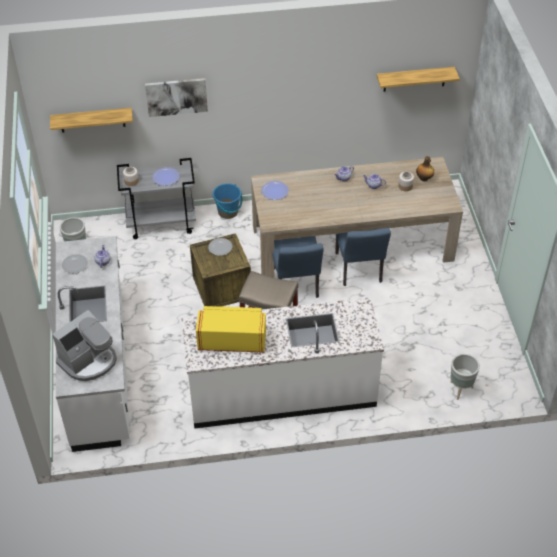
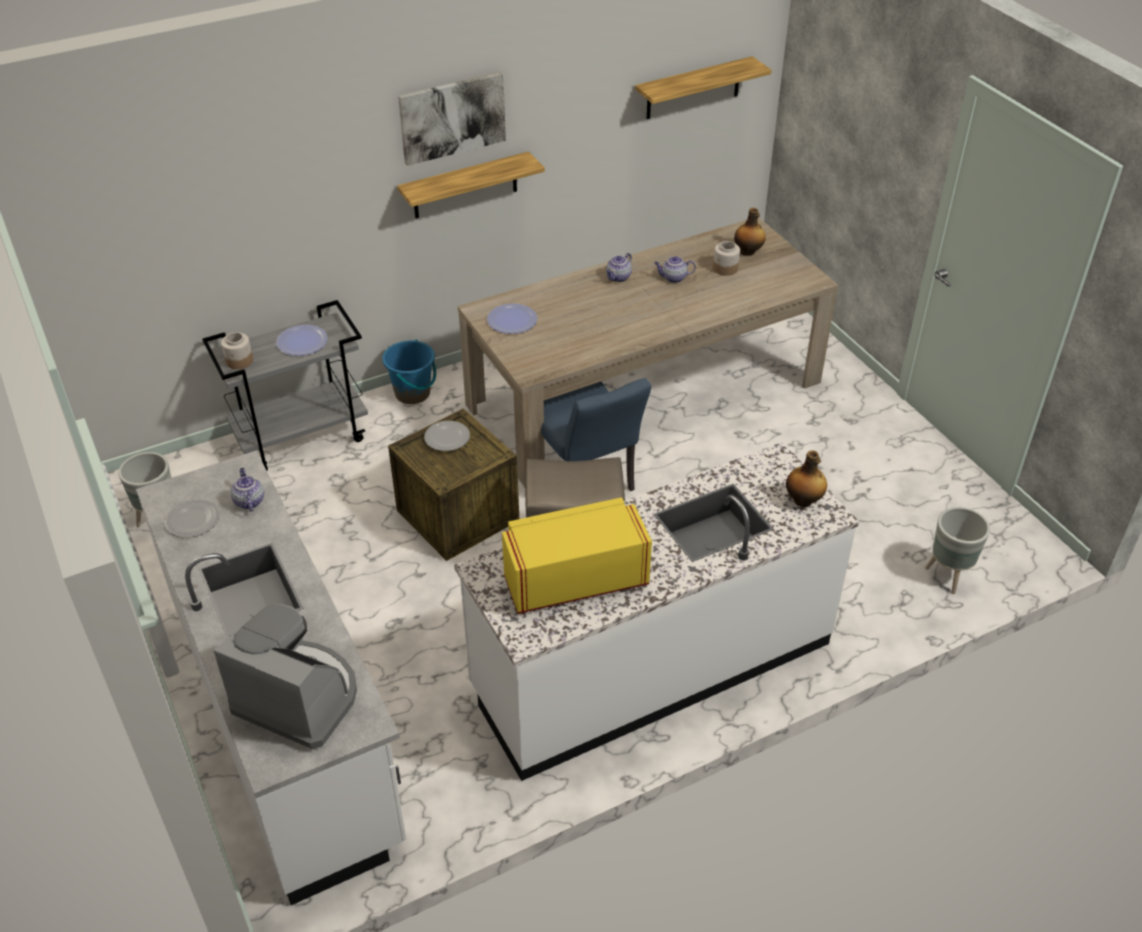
camera: 20 degrees left, 5 degrees down
shelf [50,108,133,133] -> shelf moved to [397,152,545,218]
coffee machine [52,310,117,381] -> coffee machine turned 90 degrees counterclockwise [214,604,357,749]
picture [145,78,208,117] -> picture moved to [398,72,506,166]
blue chair [335,228,391,286] -> none
none -> bottle [786,450,827,507]

